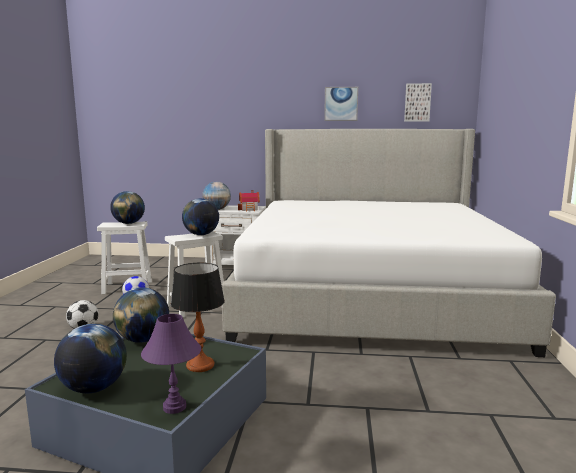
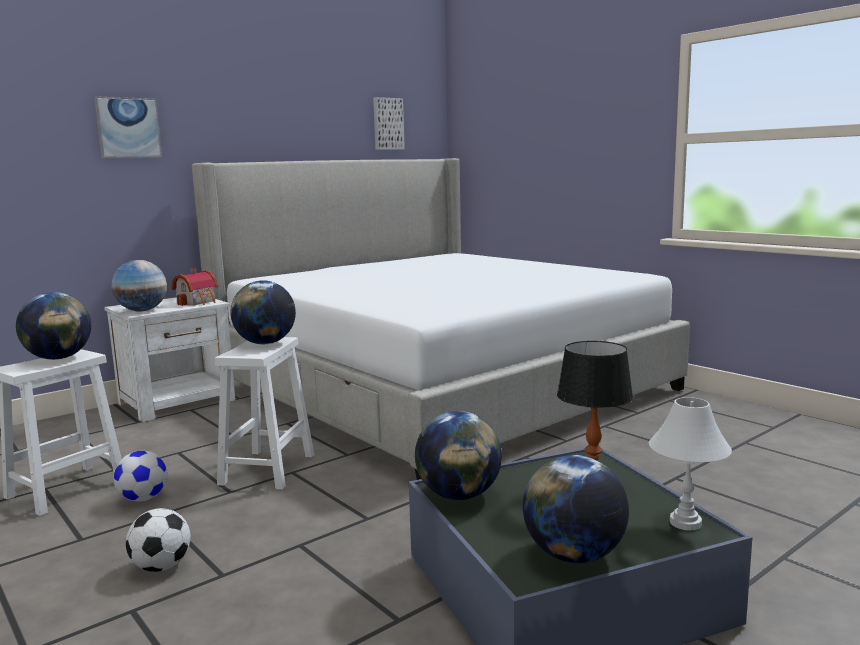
camera: 45 degrees left, 0 degrees up
purple table lamp [141,314,201,414] -> white table lamp [649,397,732,530]
picture [324,87,358,121] -> picture moved to [94,96,162,158]

